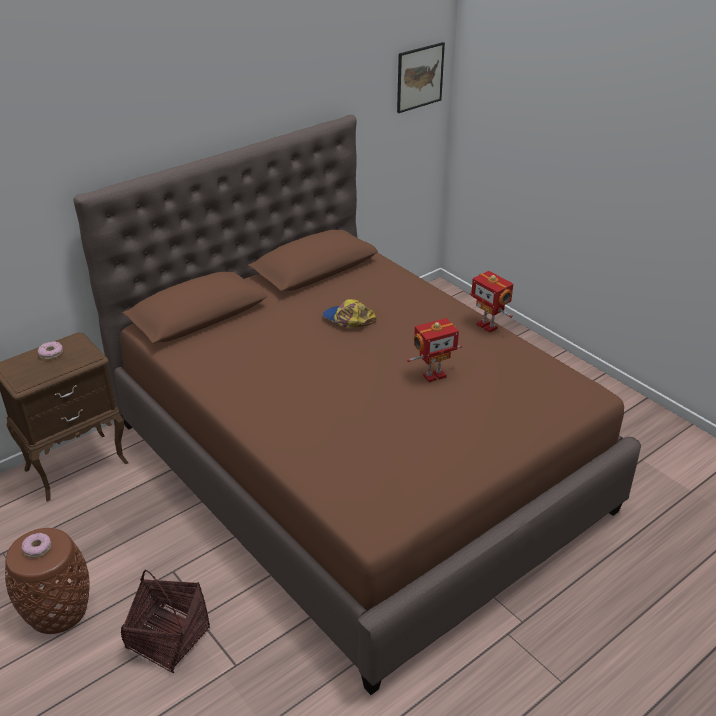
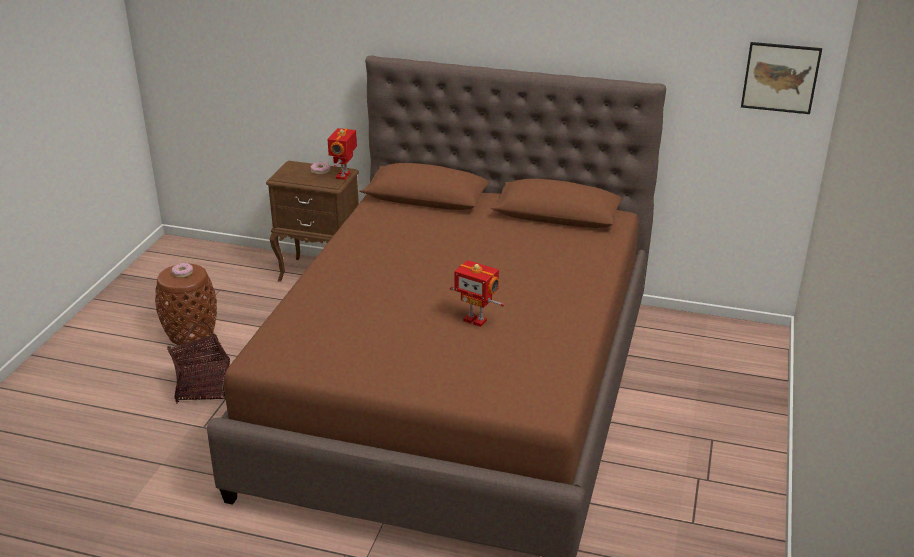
camera: 55 degrees right, 5 degrees down
cap [323,299,376,328] -> none
toy robot [470,271,513,333] -> toy robot moved to [328,128,357,180]

